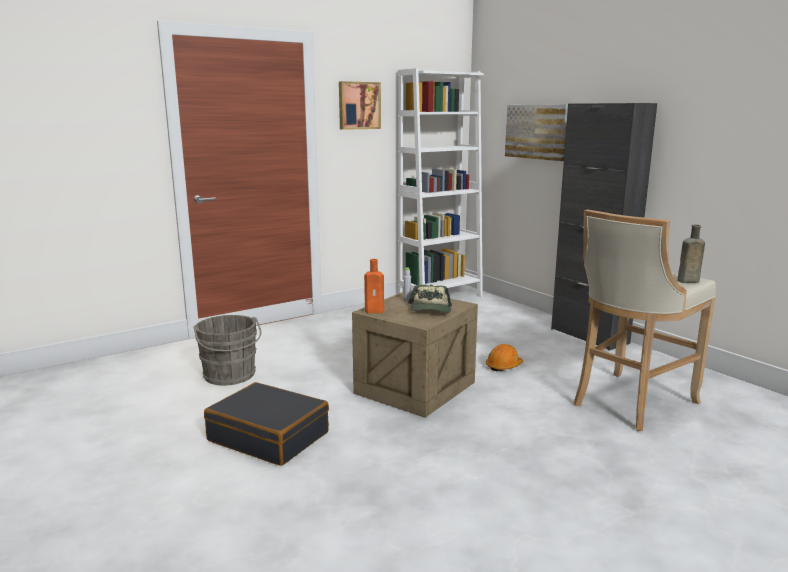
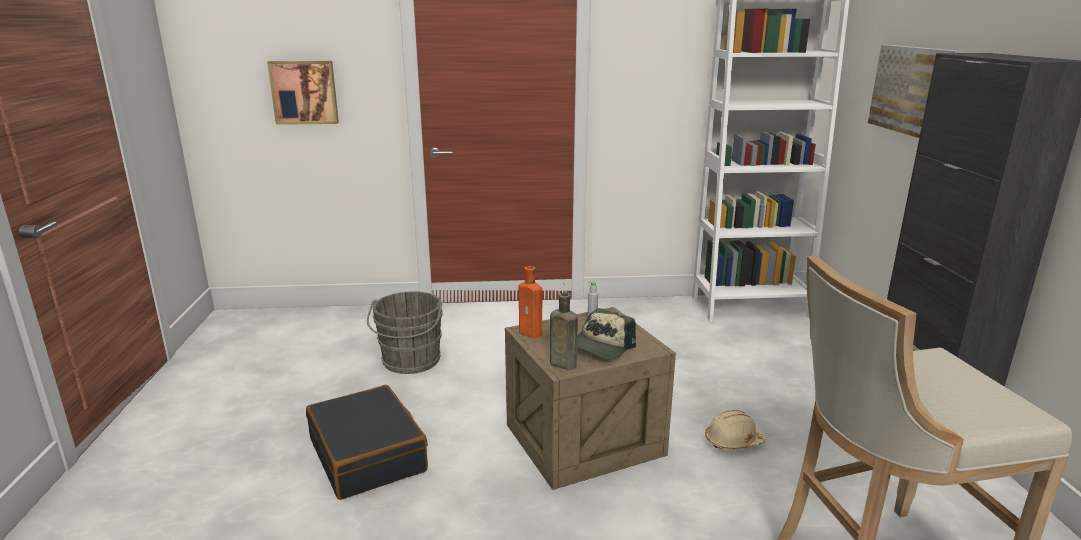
camera: 30 degrees right, 5 degrees up
picture [339,81,381,130] -> picture moved to [267,61,339,125]
orange hard hat [486,344,523,372] -> beige hard hat [705,410,765,450]
brown bottle [677,225,705,283] -> brown bottle moved to [550,292,578,370]

